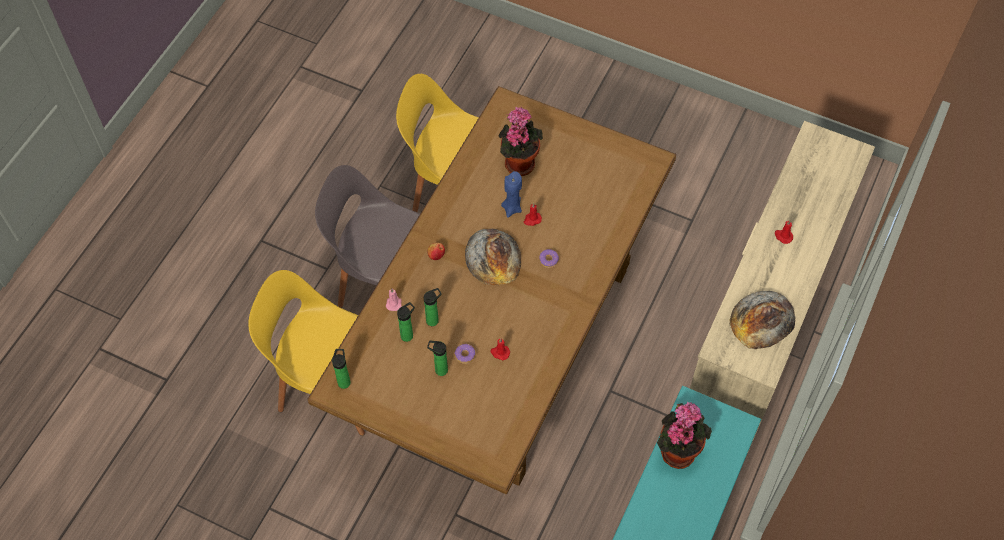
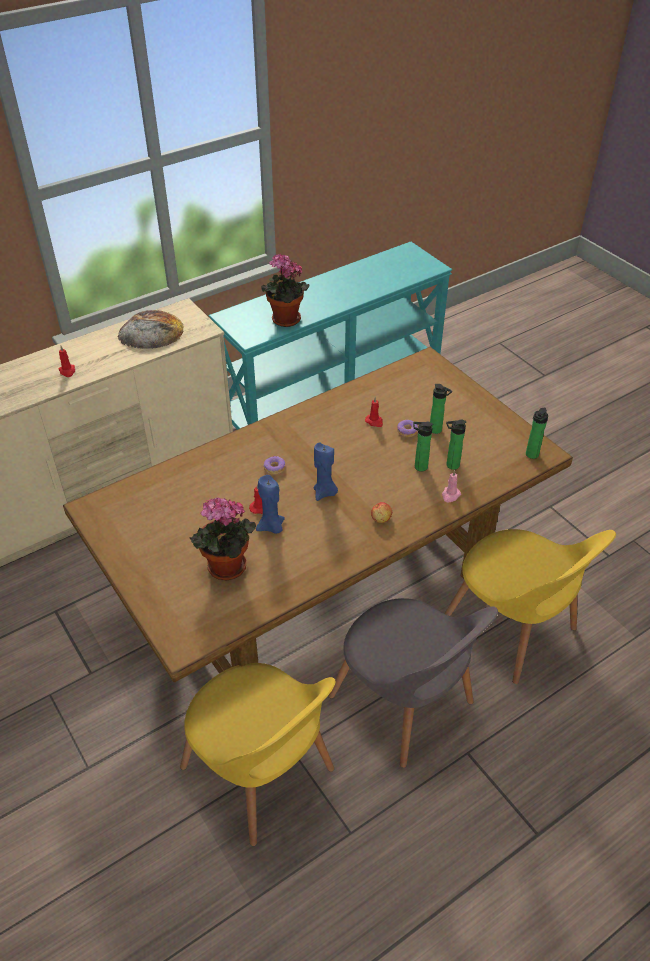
camera: 150 degrees left, 15 degrees down
bread [465,229,521,285] -> blue candle [314,442,338,501]

